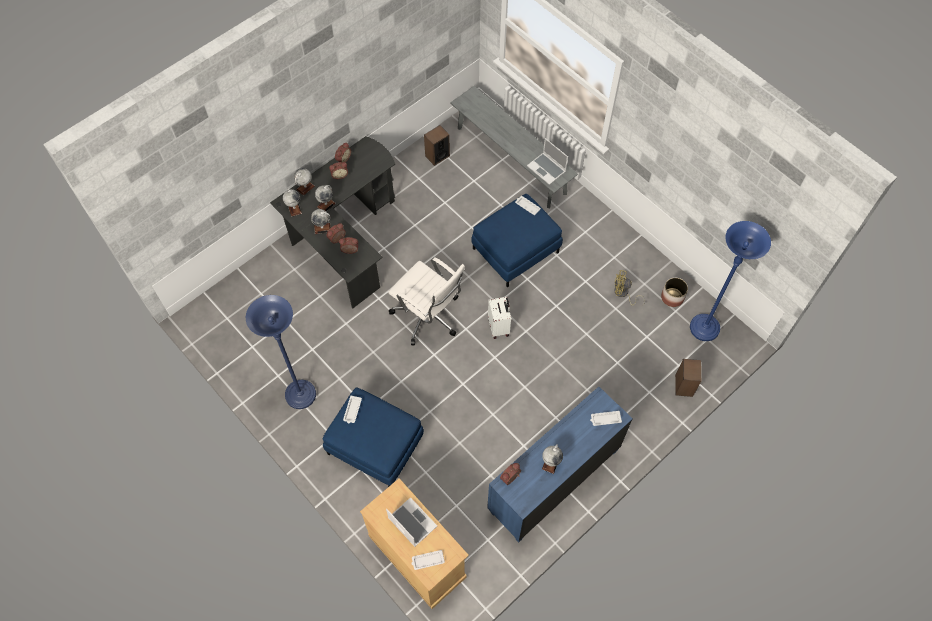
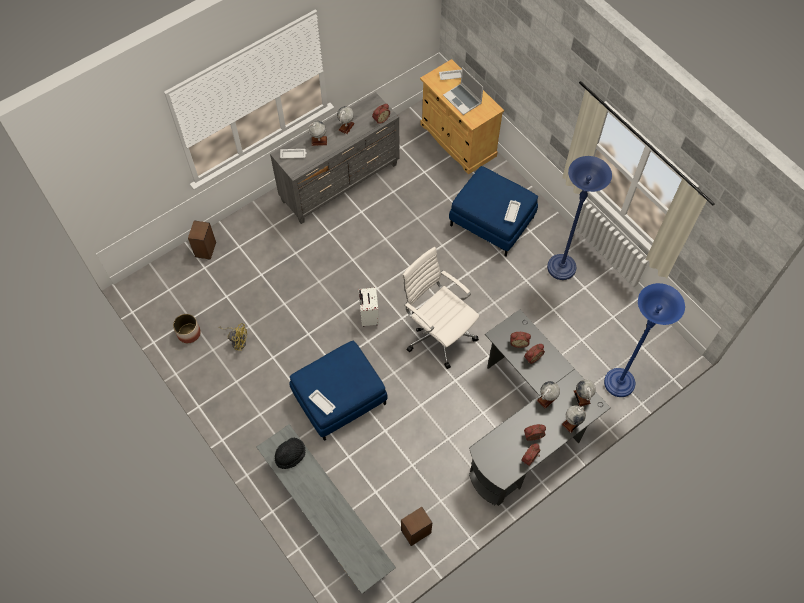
camera: 175 degrees left, 0 degrees up
globe [311,209,331,234] -> globe moved to [308,121,327,146]
blue dresser [487,387,633,543] -> grey dresser [270,92,399,224]
laptop [527,138,568,185] -> black hat [275,438,305,469]
blue floor lamp [690,221,771,341] -> blue floor lamp moved to [604,283,685,397]

